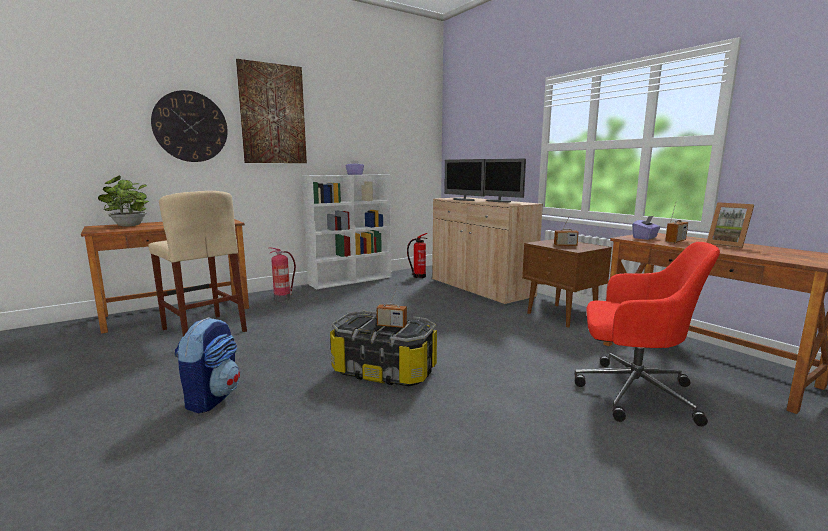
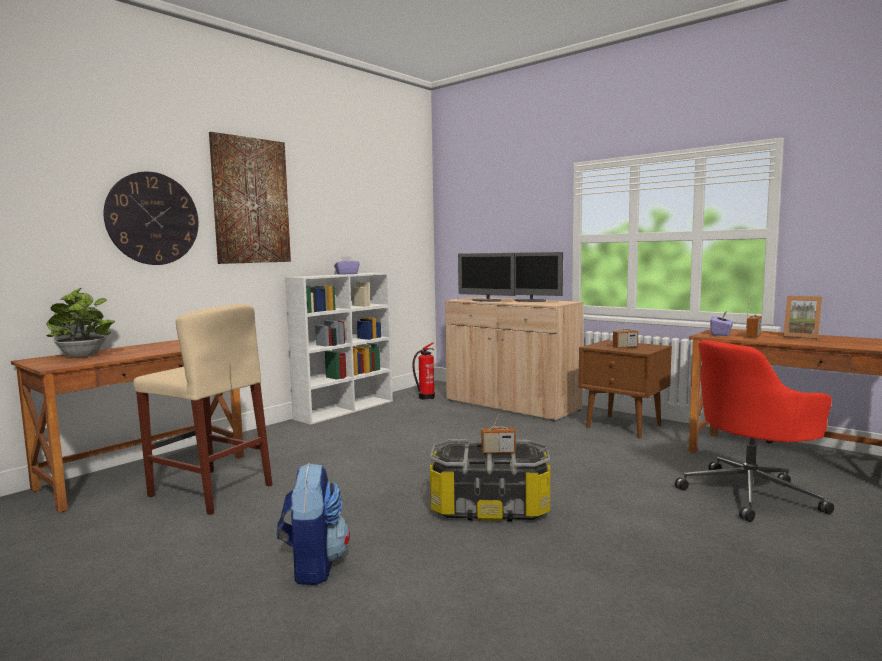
camera: 15 degrees left, 5 degrees down
fire extinguisher [269,247,296,301] -> none
red office chair [575,242,720,426] -> red office chair turned 150 degrees clockwise [675,340,834,522]

